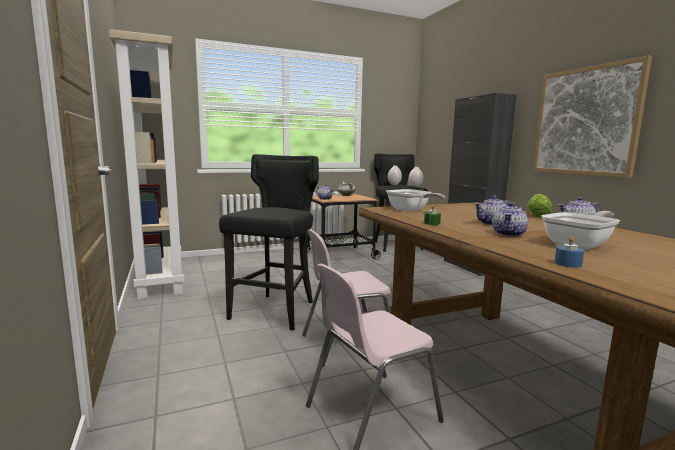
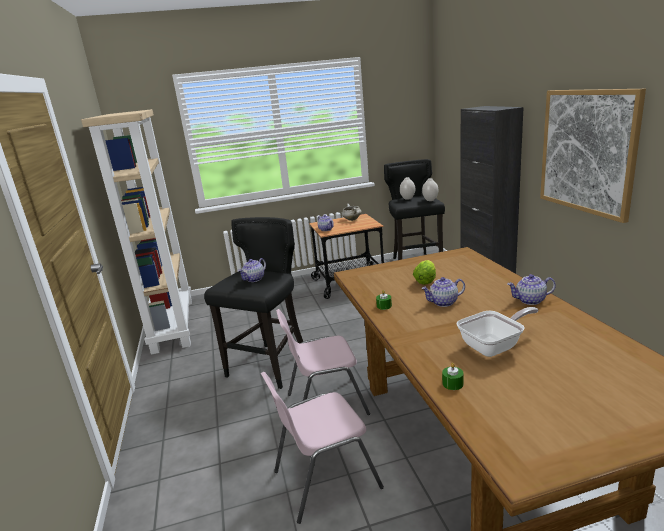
camera: 10 degrees right, 10 degrees up
frying pan [386,189,445,211] -> none
teapot [492,202,528,237] -> teapot moved to [238,258,266,282]
lettuce [527,194,552,218] -> lettuce moved to [413,260,436,285]
blue candle [554,236,584,268] -> green candle [442,363,464,390]

